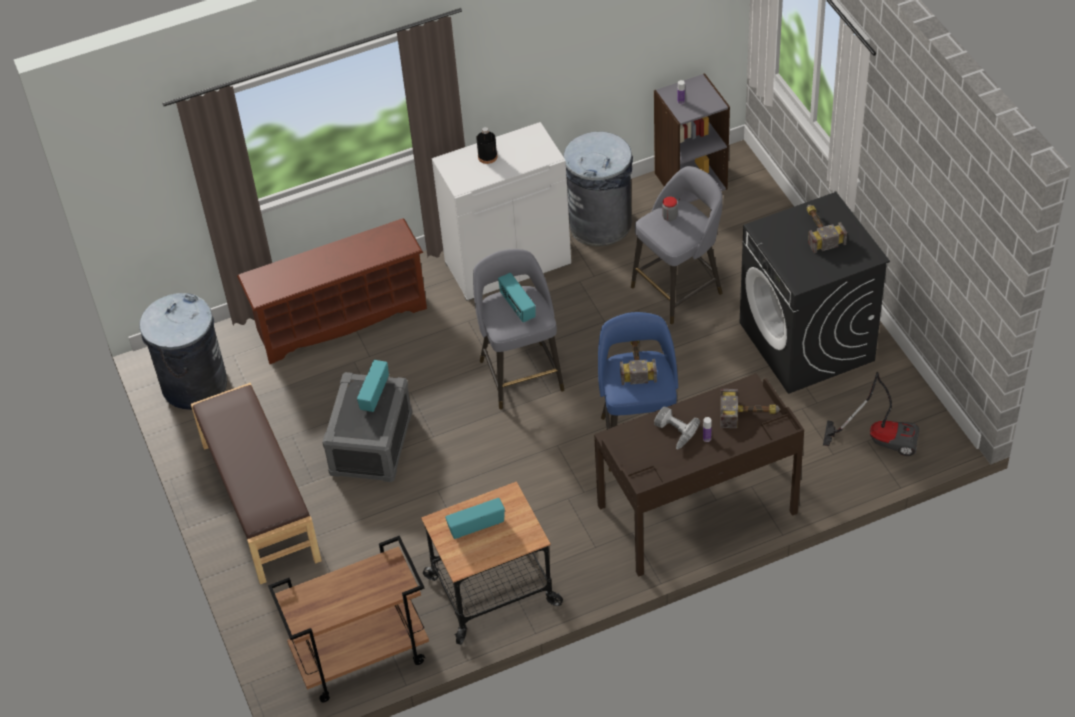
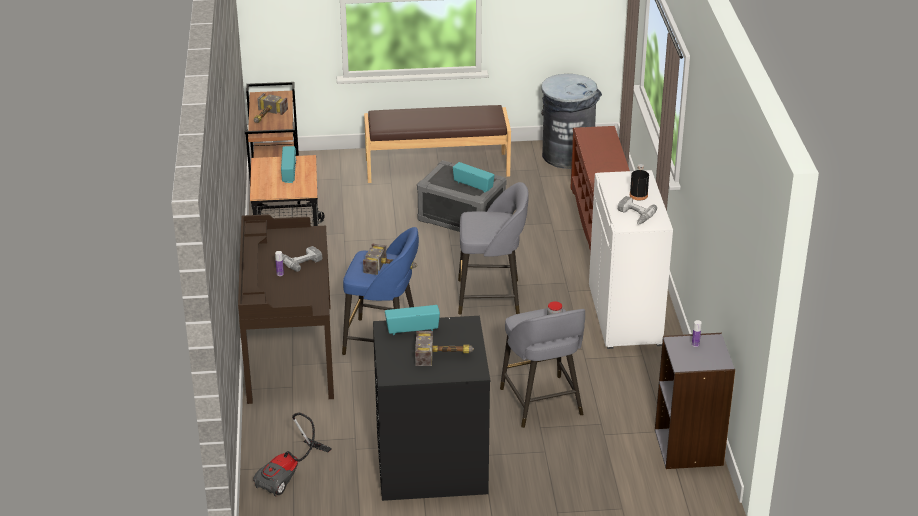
camera: 105 degrees right, 15 degrees down
radio [498,273,536,322] -> radio moved to [385,305,440,335]
grey trash can [564,132,633,246] -> none
hammer [720,389,781,428] -> hammer moved to [254,93,288,123]
none -> power drill [618,196,657,225]

